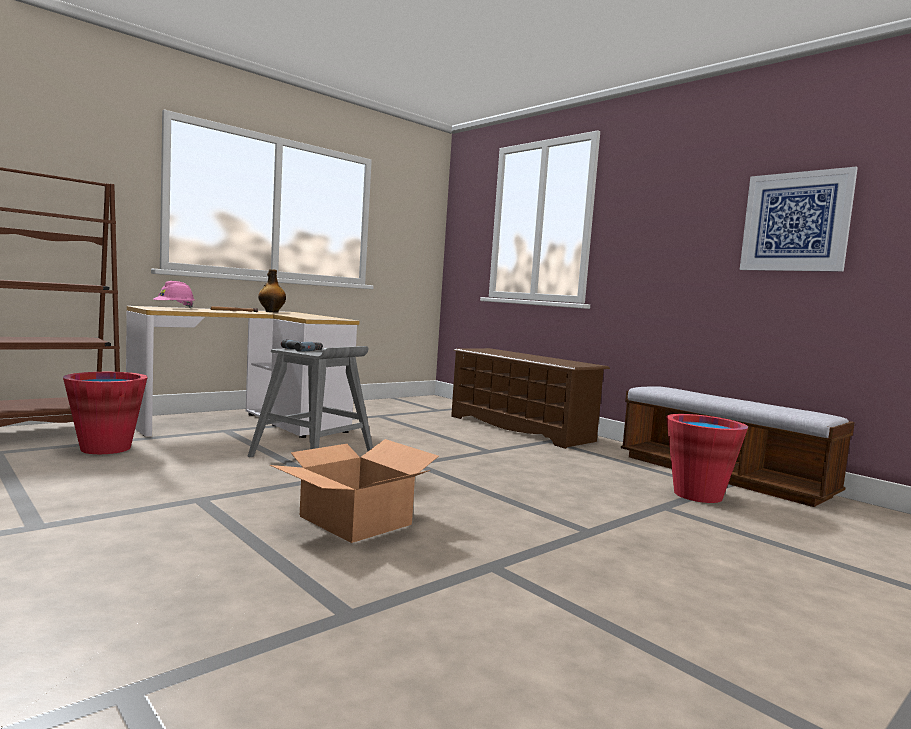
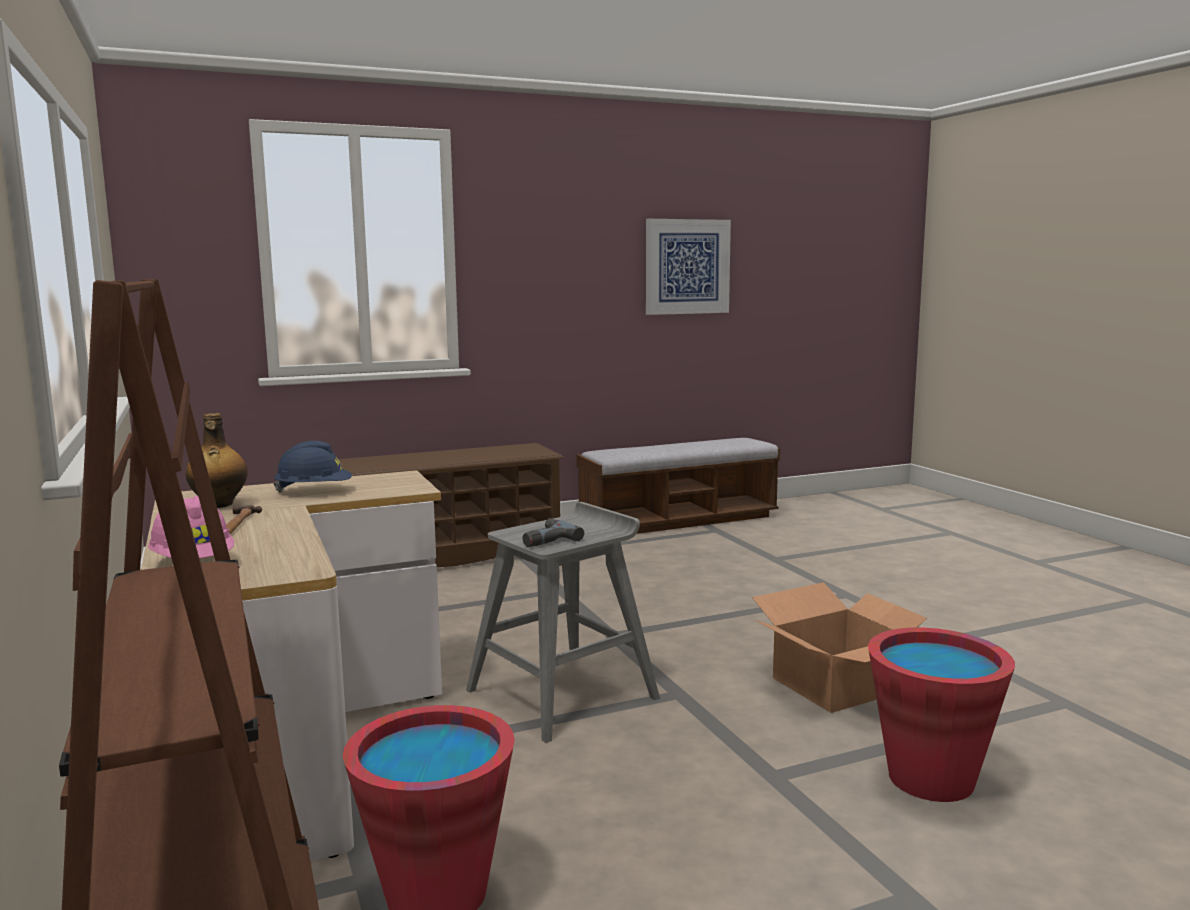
camera: 70 degrees left, 5 degrees up
red bucket [666,414,748,503] -> red bucket moved to [868,628,1015,802]
none -> blue hard hat [273,441,352,493]

